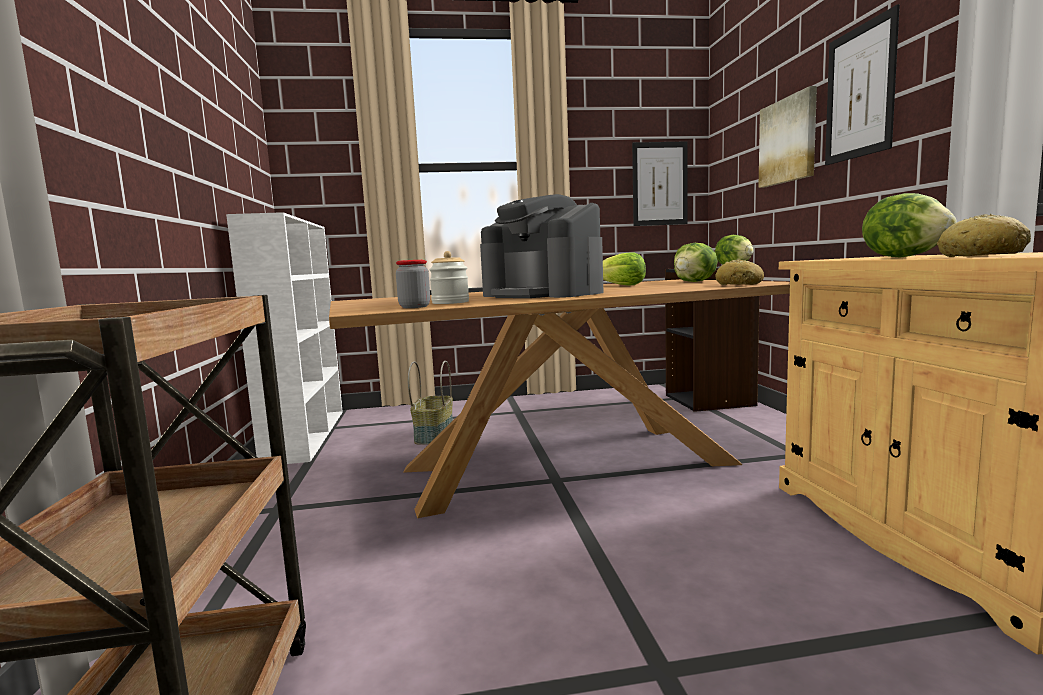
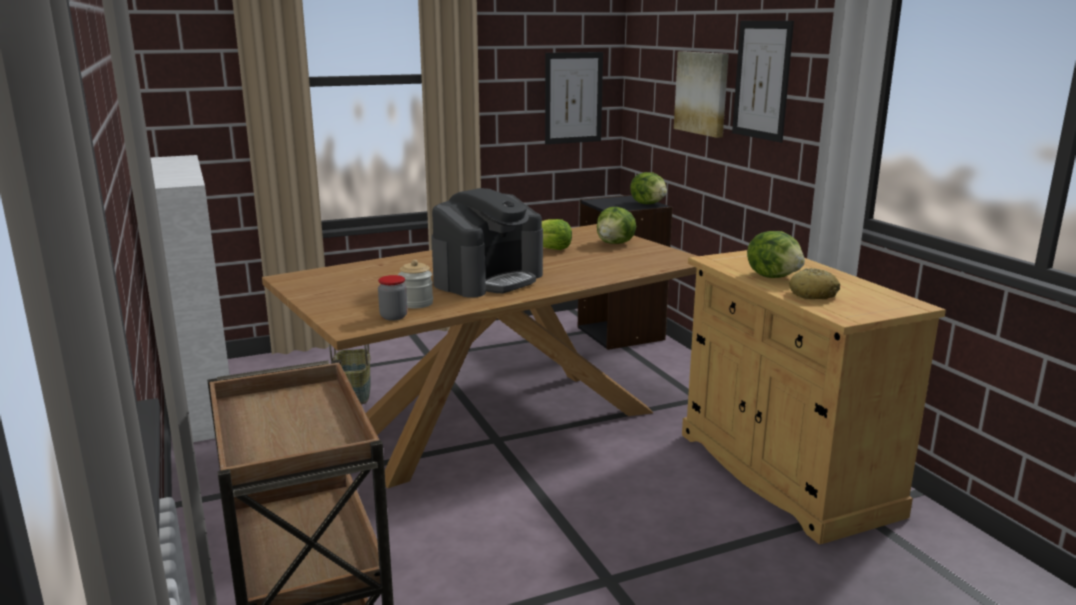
camera: 15 degrees left, 10 degrees up
coffee machine [480,194,603,298] -> coffee machine turned 75 degrees counterclockwise [432,188,543,298]
bread [715,259,764,285] -> none

